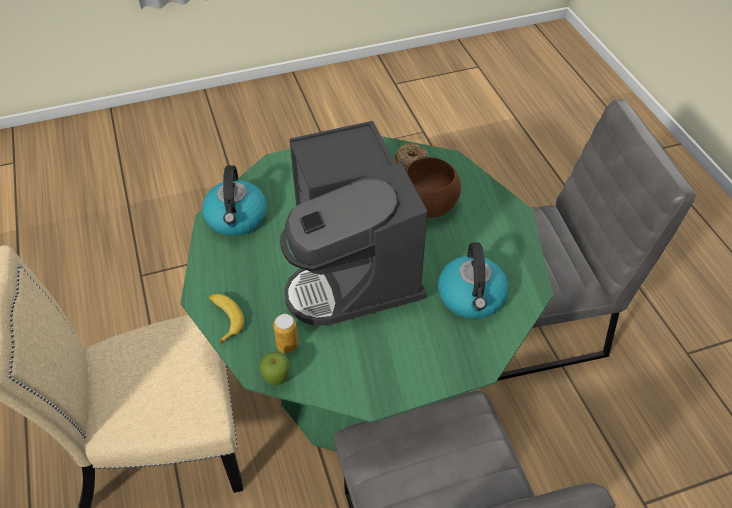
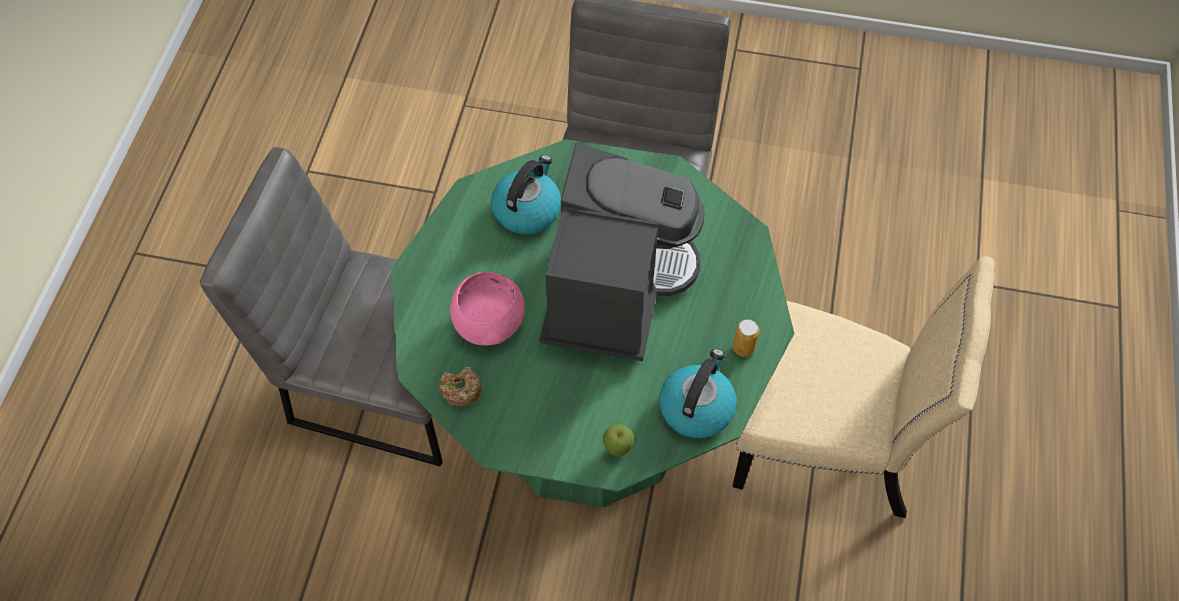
camera: 150 degrees left, 10 degrees up
banana [209,294,244,344] -> none
apple [260,352,290,385] -> apple moved to [603,424,634,457]
can [273,314,298,353] -> can moved to [733,319,759,357]
brown bowl [405,157,461,218] -> pink bowl [450,272,525,346]

